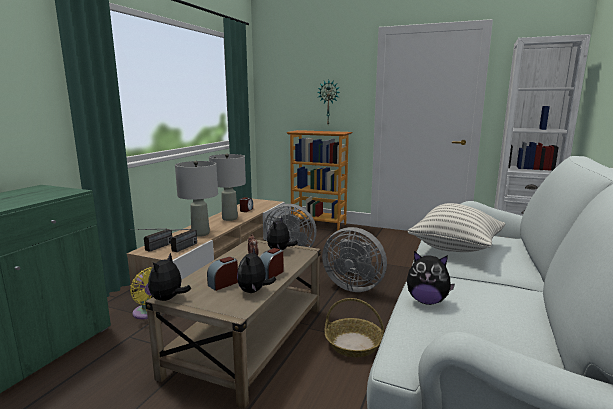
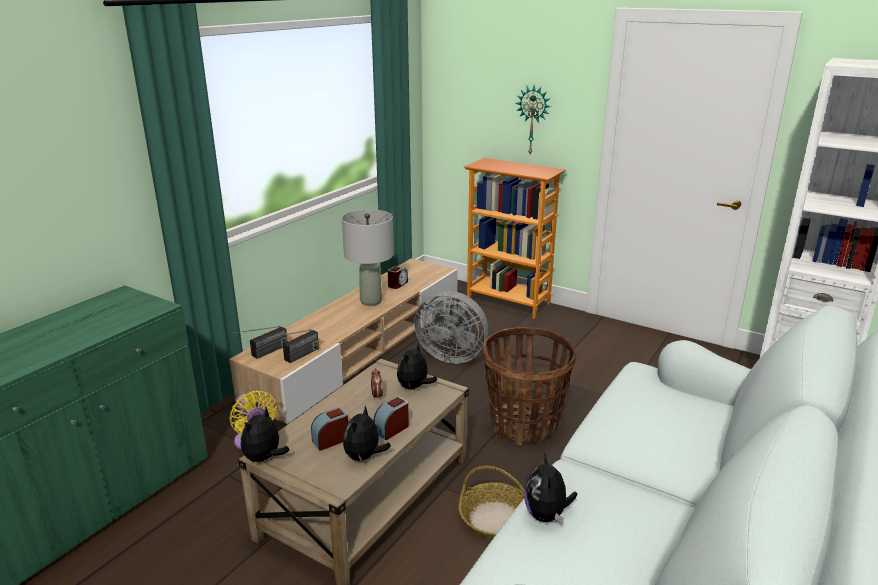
camera: 10 degrees right, 10 degrees up
grey table lamp [175,161,218,237] -> none
grey fan [322,227,387,292] -> basket [483,328,576,445]
plush toy [407,251,455,305] -> plush toy turned 60 degrees clockwise [524,453,577,524]
pillow [408,203,505,252] -> none

